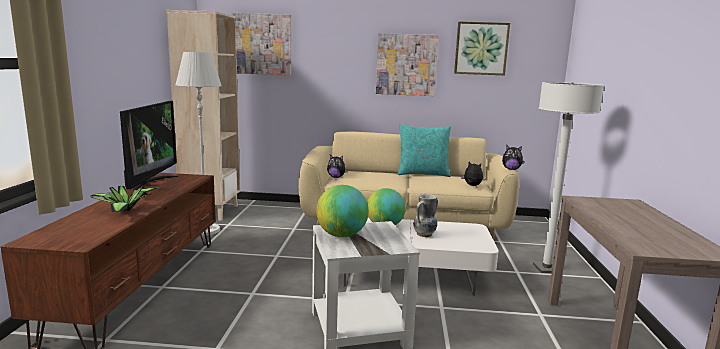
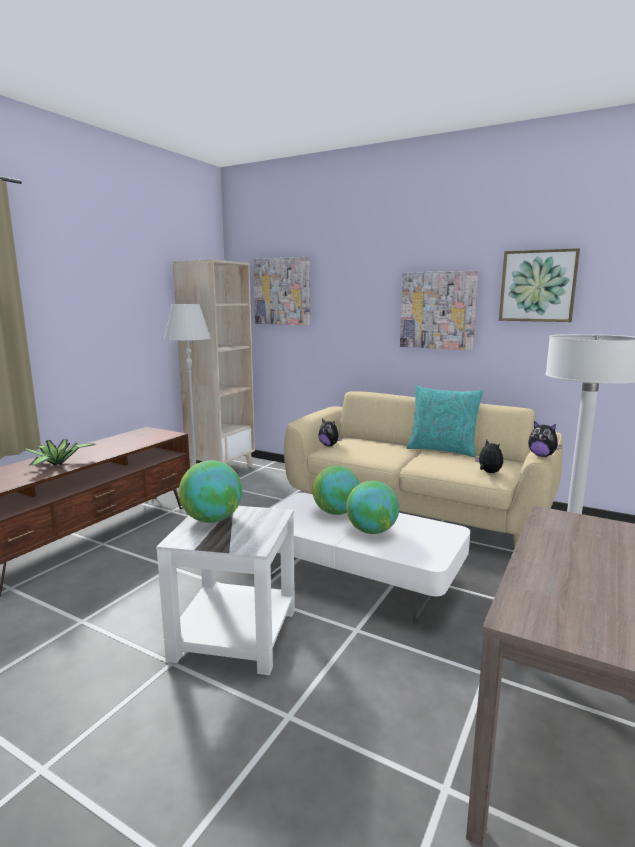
camera: 25 degrees right, 0 degrees up
television [120,101,178,196] -> none
vase [413,194,438,237] -> globe [346,481,399,534]

